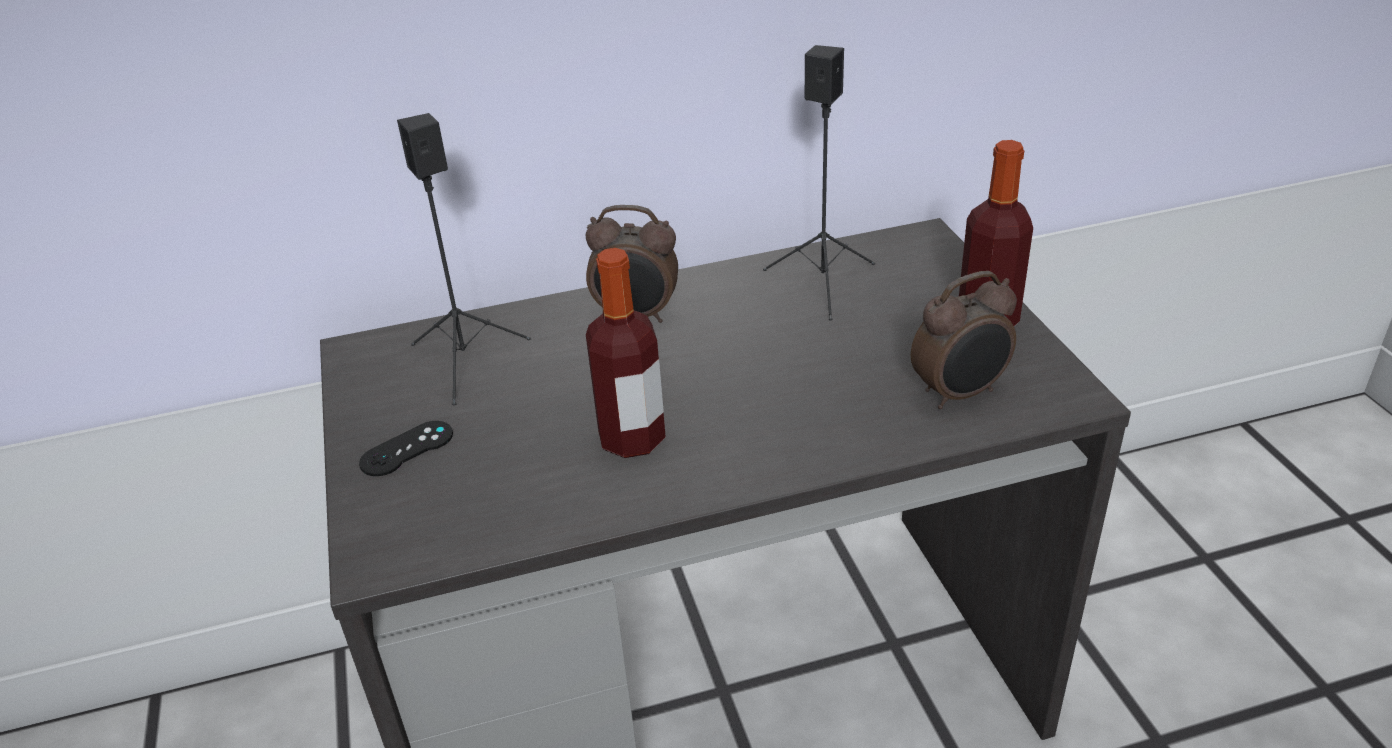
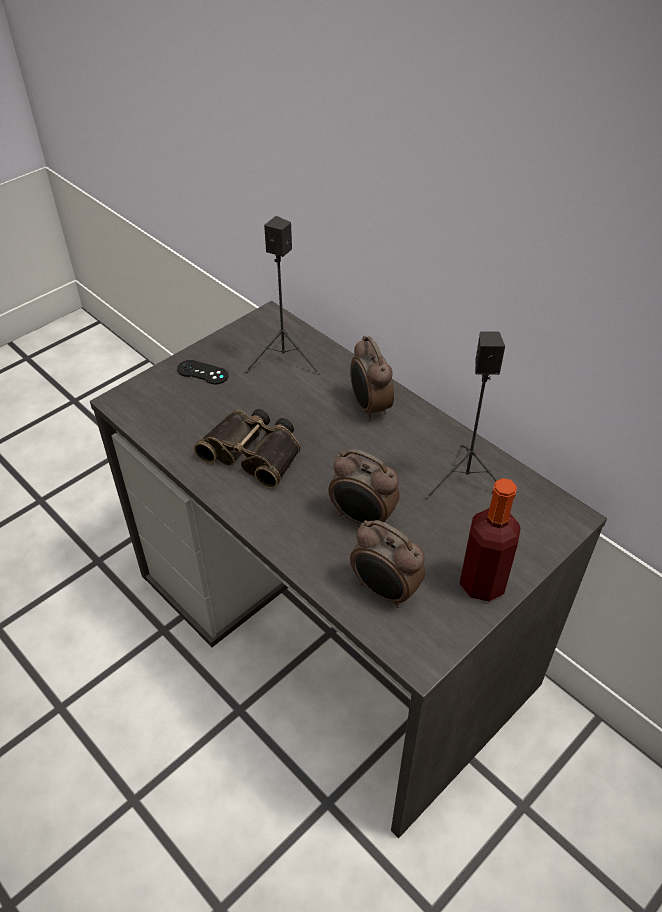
camera: 60 degrees right, 10 degrees up
bottle [586,248,666,458] -> binoculars [194,409,301,489]
none -> alarm clock [329,449,400,524]

